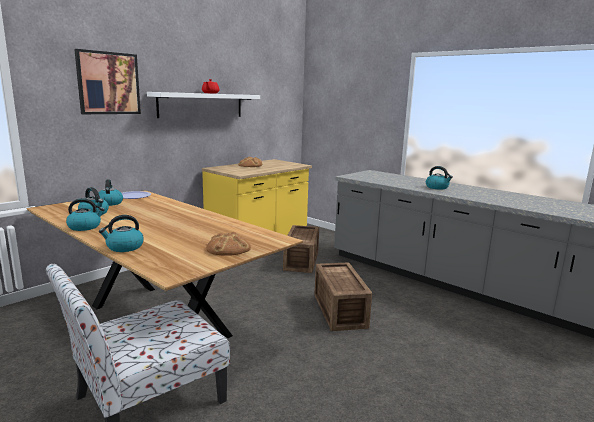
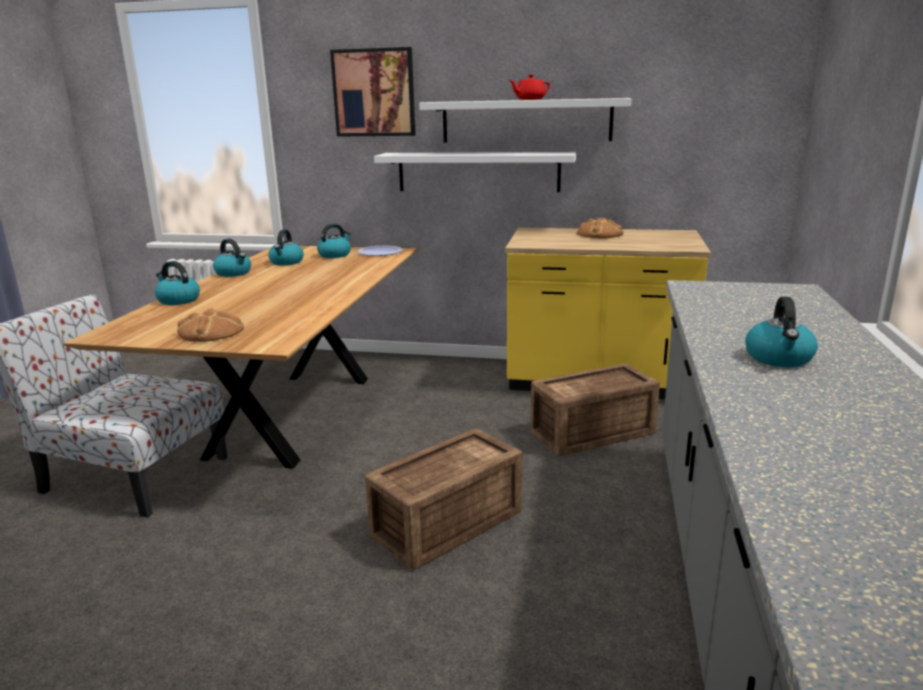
camera: 60 degrees right, 5 degrees up
none -> white shelf [374,152,576,192]

